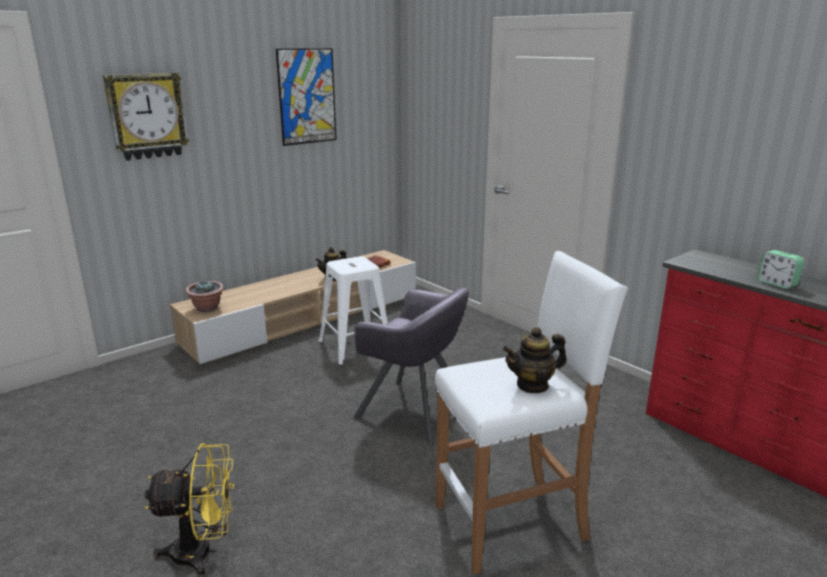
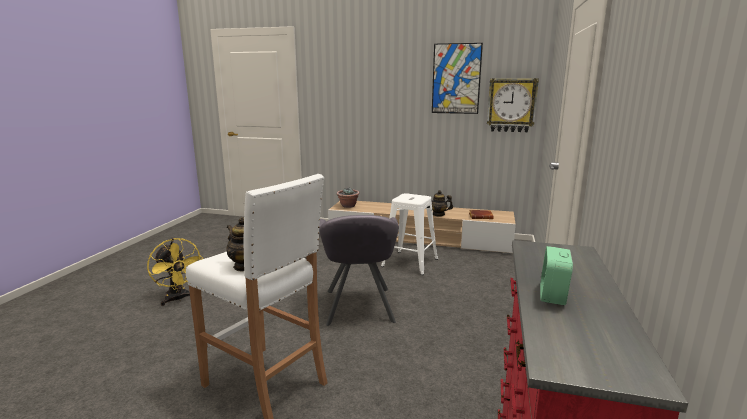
camera: 55 degrees right, 5 degrees down
wall clock [103,73,189,161] -> wall clock moved to [487,78,539,132]

